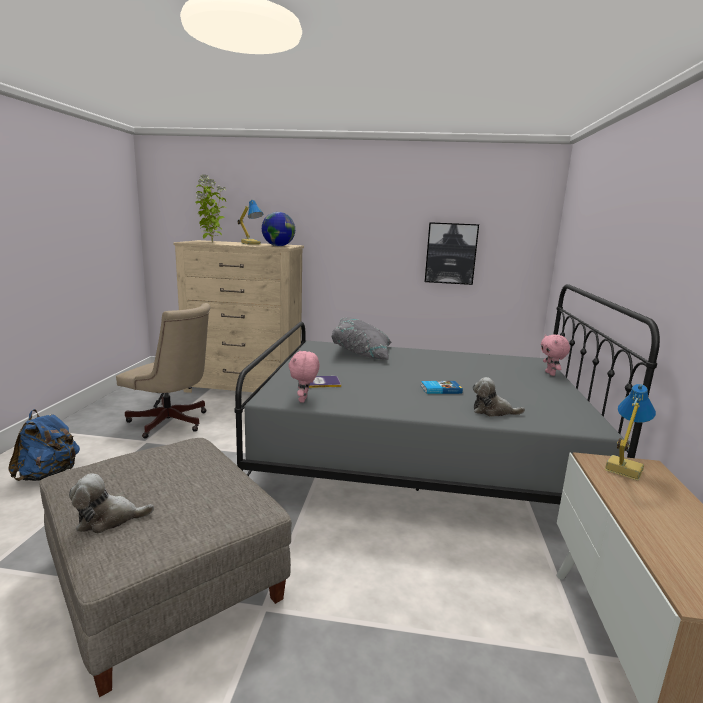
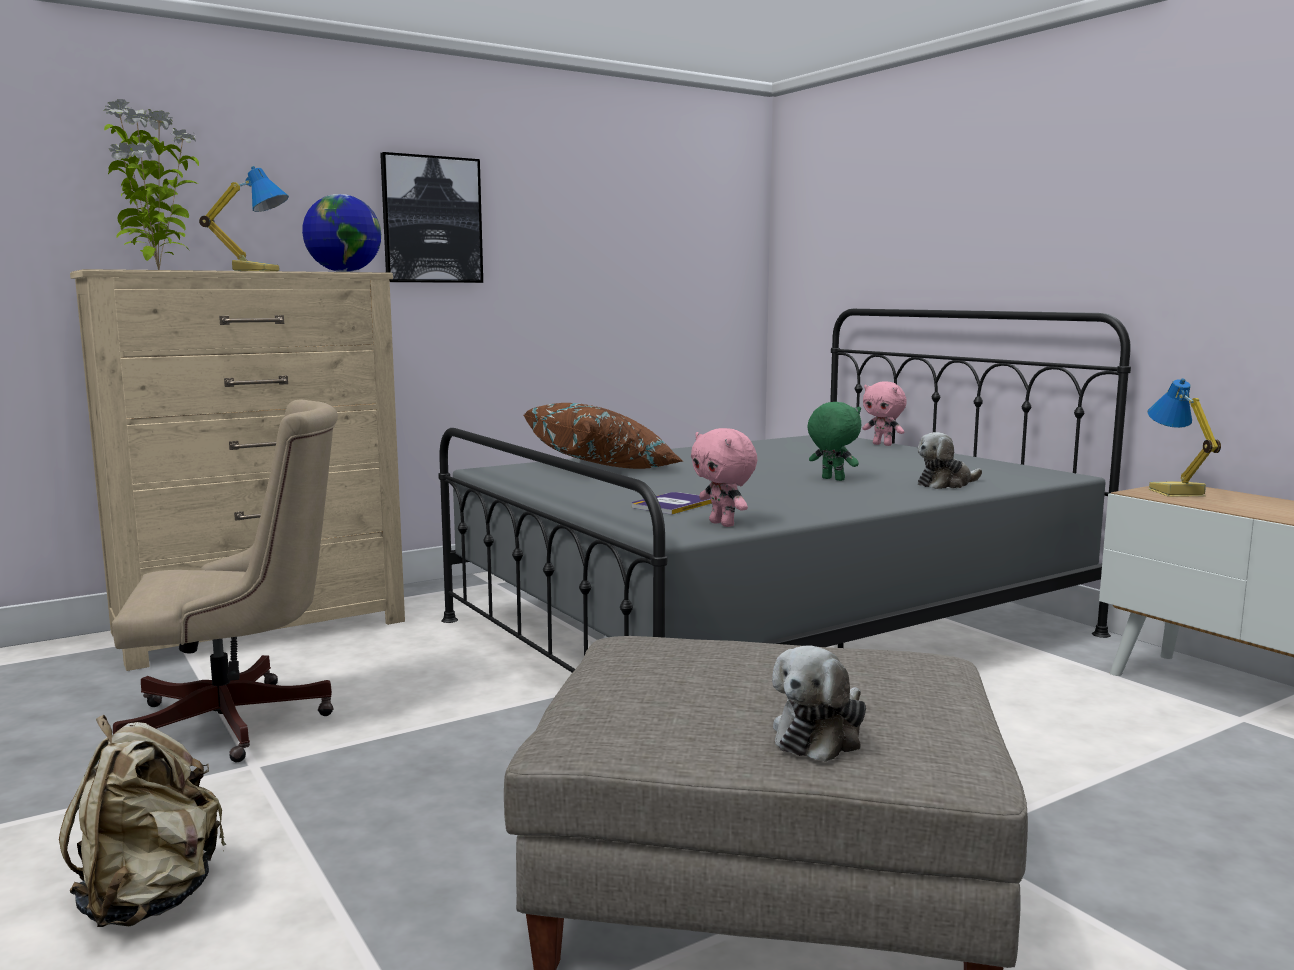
camera: 40 degrees left, 5 degrees down
blue backpack [8,409,80,481] -> beige backpack [59,715,226,927]
grey pillow [331,318,392,359] -> brown pillow [523,403,682,469]
book [421,381,463,394] -> green plush toy [807,402,861,481]
picture [425,222,479,285] -> picture moved to [380,152,483,283]

